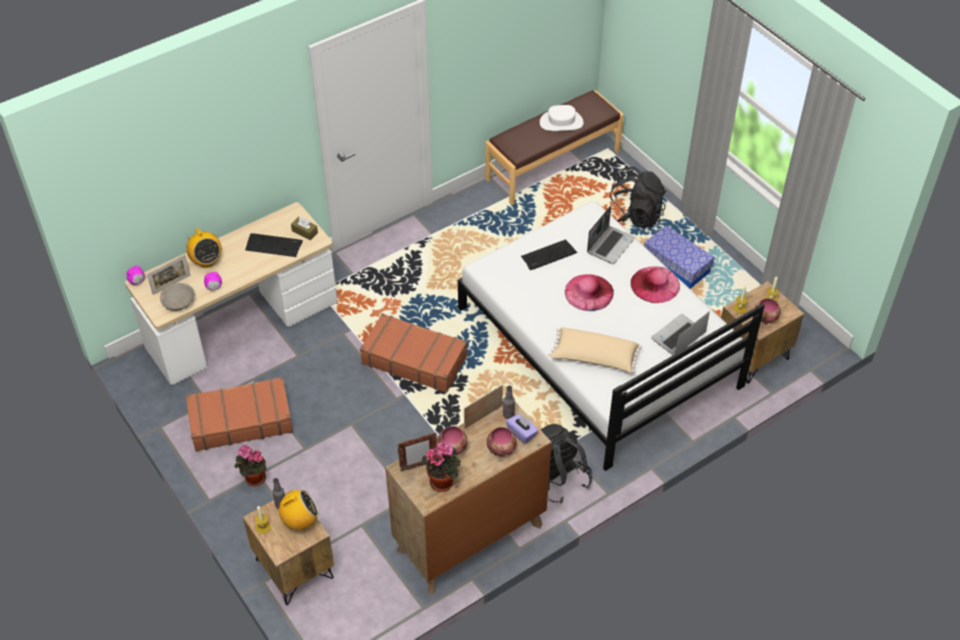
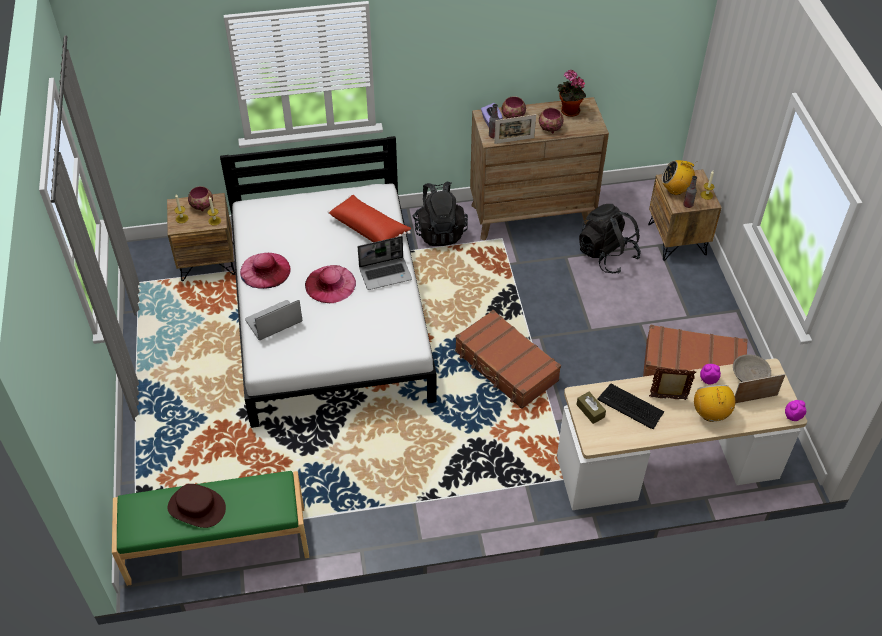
camera: 155 degrees left, 0 degrees up
potted plant [234,445,266,486] -> none
picture frame [397,432,437,472] -> picture frame moved to [649,367,696,400]
brown bench [485,90,624,205] -> green bench [112,471,309,586]
keyboard [521,239,577,270] -> none
white hat [540,105,583,131] -> brown hat [167,484,226,528]
beige pillow [548,328,642,373] -> red pillow [327,195,411,242]
black backpack [610,167,667,228] -> black backpack moved to [579,204,641,274]
storage box [644,225,715,289] -> none
laptop [651,312,710,355] -> laptop moved to [358,236,412,290]

